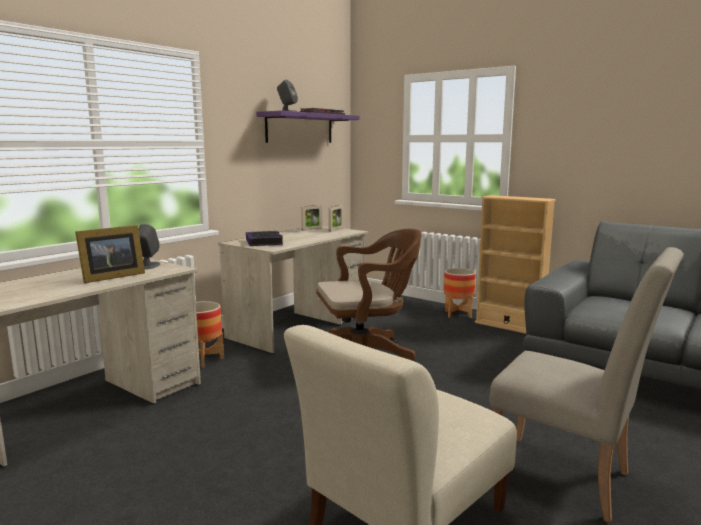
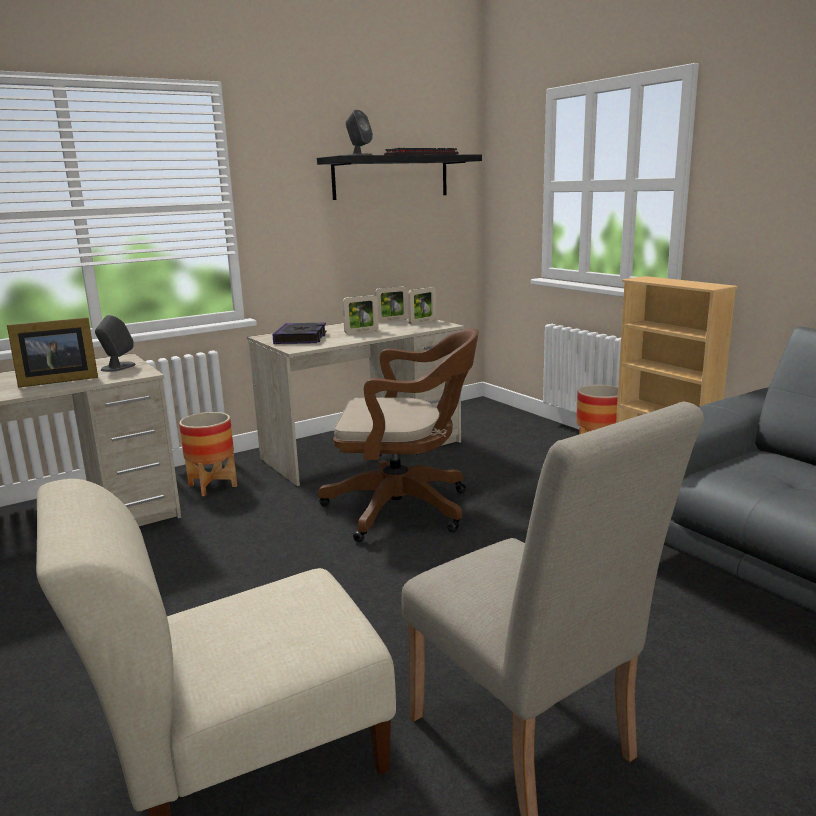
camera: 20 degrees right, 5 degrees up
purple shelf [257,111,360,143] -> black shelf [317,154,482,200]
none -> picture frame [342,295,379,334]

